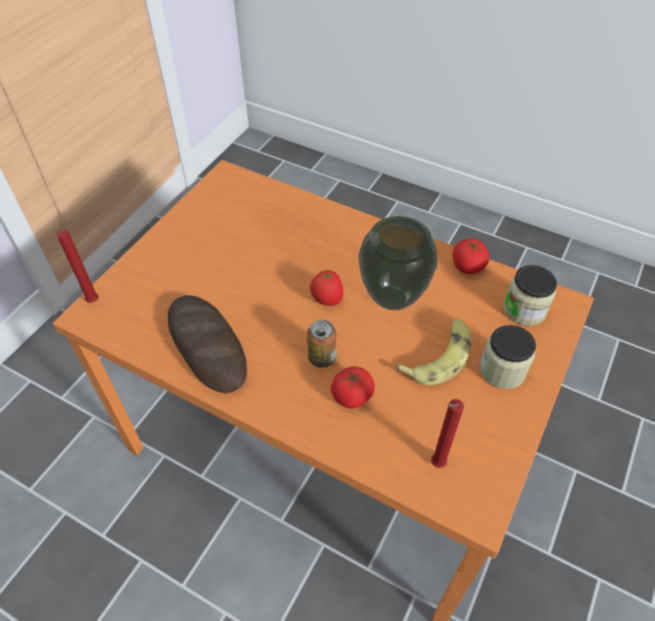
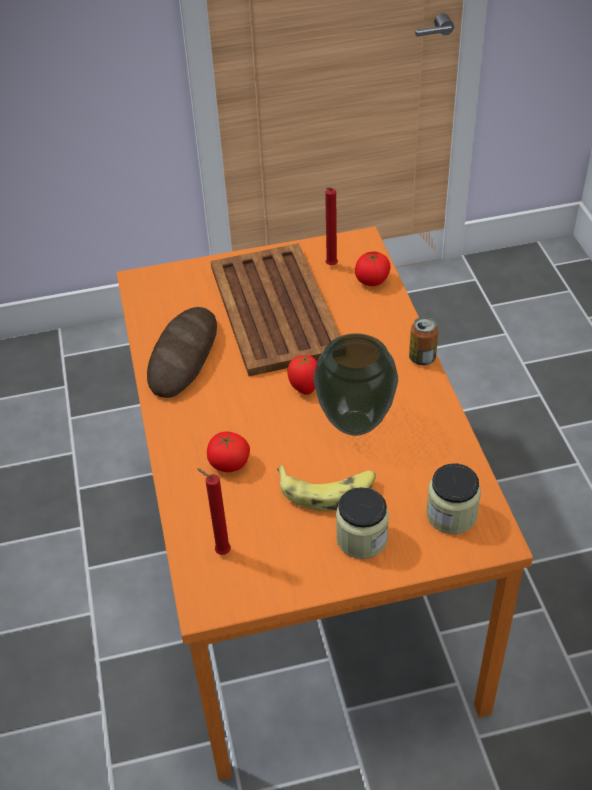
camera: 50 degrees right, 5 degrees down
red candle [56,229,99,303] -> red candle moved to [325,187,338,266]
can [307,320,336,368] -> can moved to [409,316,438,365]
tomato [452,238,489,274] -> tomato moved to [355,252,391,286]
none -> brown tray [211,243,340,376]

